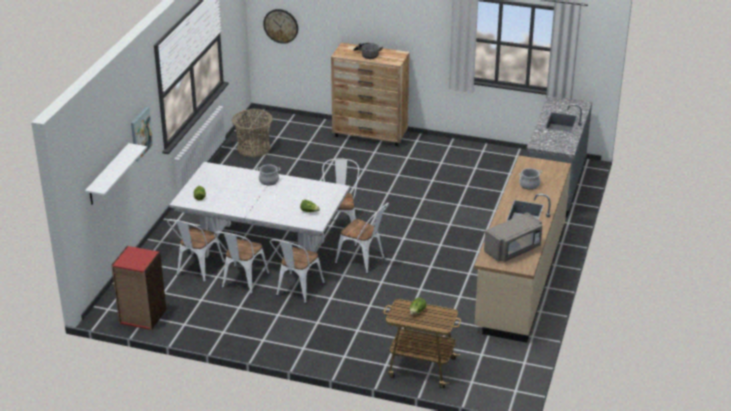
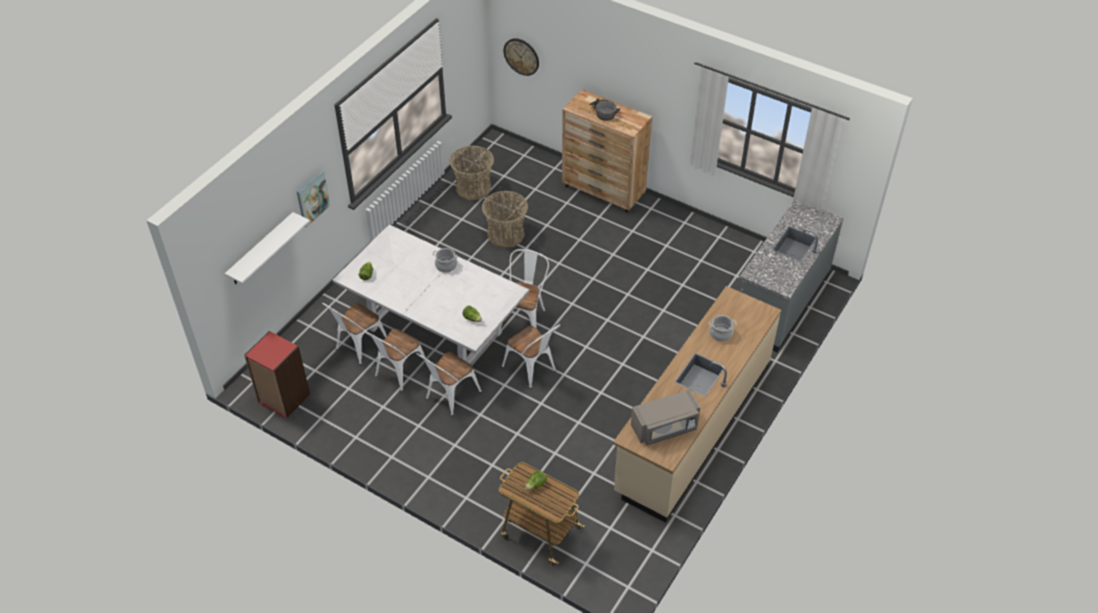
camera: 15 degrees right, 15 degrees up
none -> basket [482,191,528,248]

